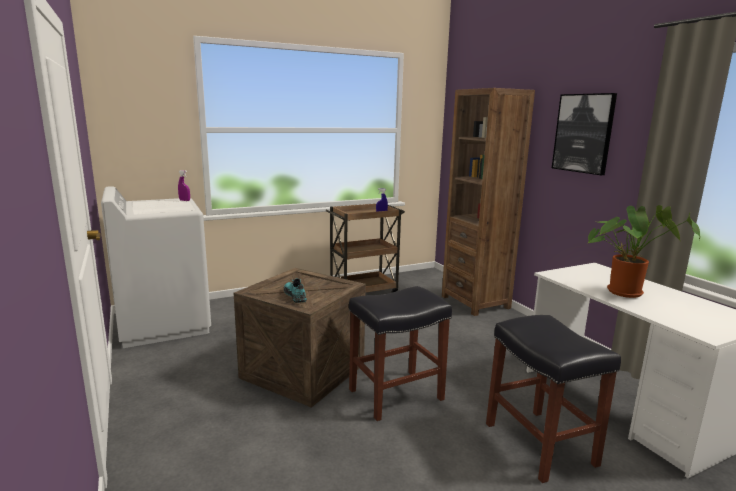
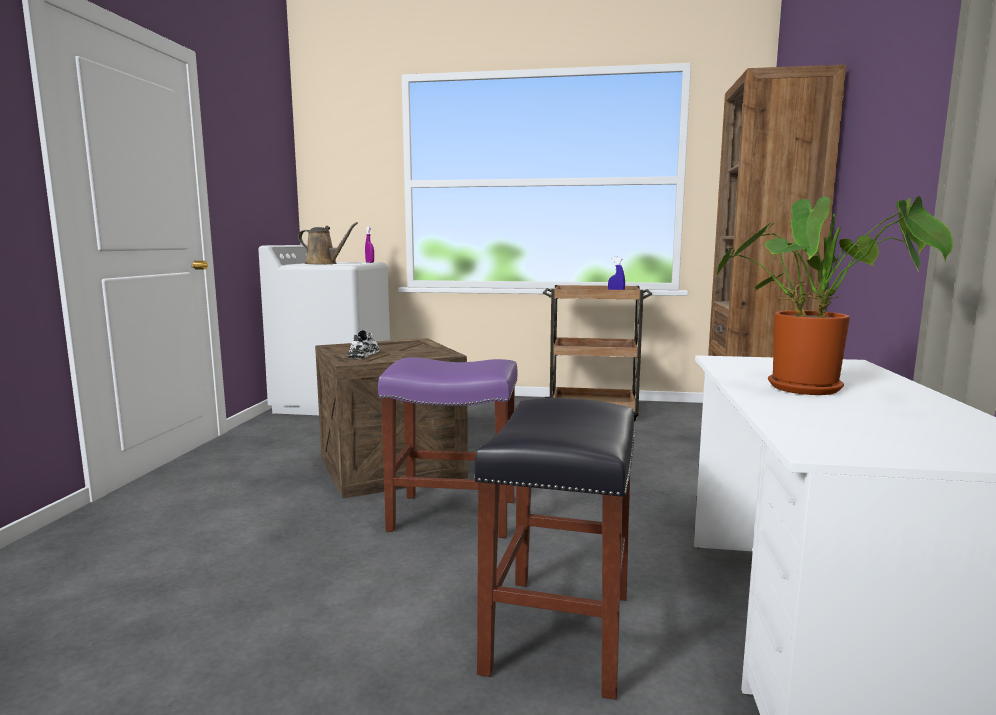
camera: 35 degrees right, 5 degrees down
turquoise shoe [284,278,307,303] -> white shoe [348,330,379,359]
black stool [349,286,452,421] -> purple stool [378,357,518,538]
picture [552,93,617,175] -> none
none -> brown watering can [298,222,358,264]

